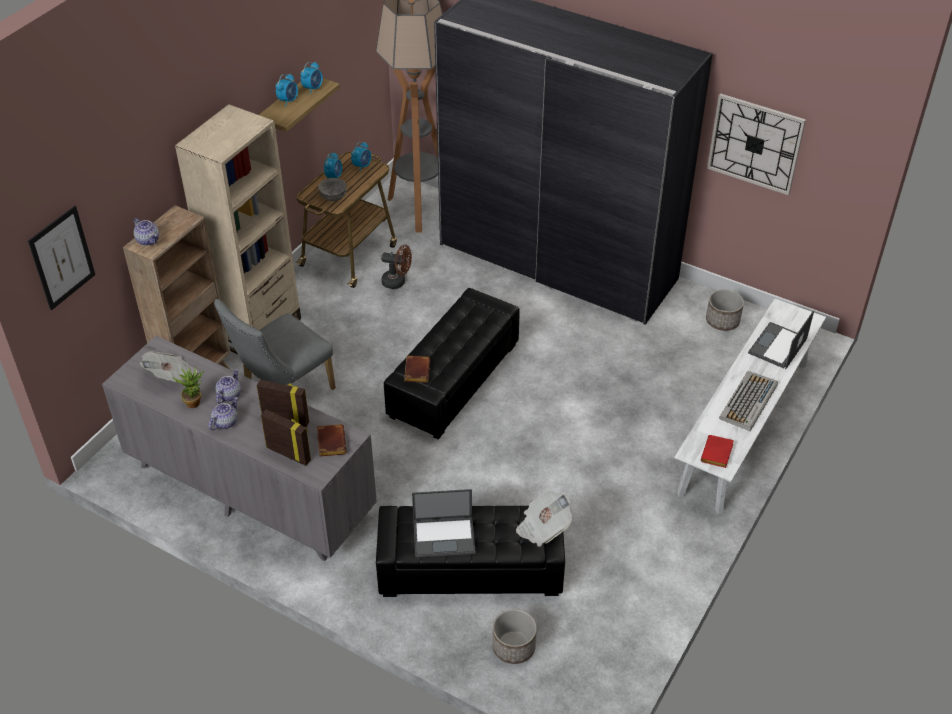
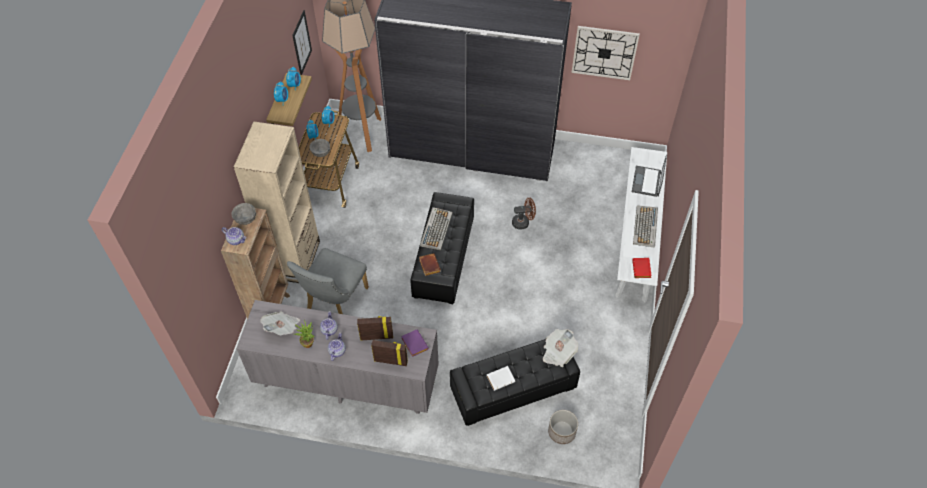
camera: 20 degrees left, 10 degrees up
picture [28,206,95,311] -> picture moved to [292,10,312,75]
brown book [317,424,347,457] -> purple book [401,329,429,357]
brown fan [381,244,412,289] -> brown fan moved to [512,198,536,230]
laptop [412,489,475,558] -> white book [487,366,515,391]
planter [706,289,744,331] -> none
none -> grey bowl [231,203,256,225]
none -> keyboard [420,207,453,251]

